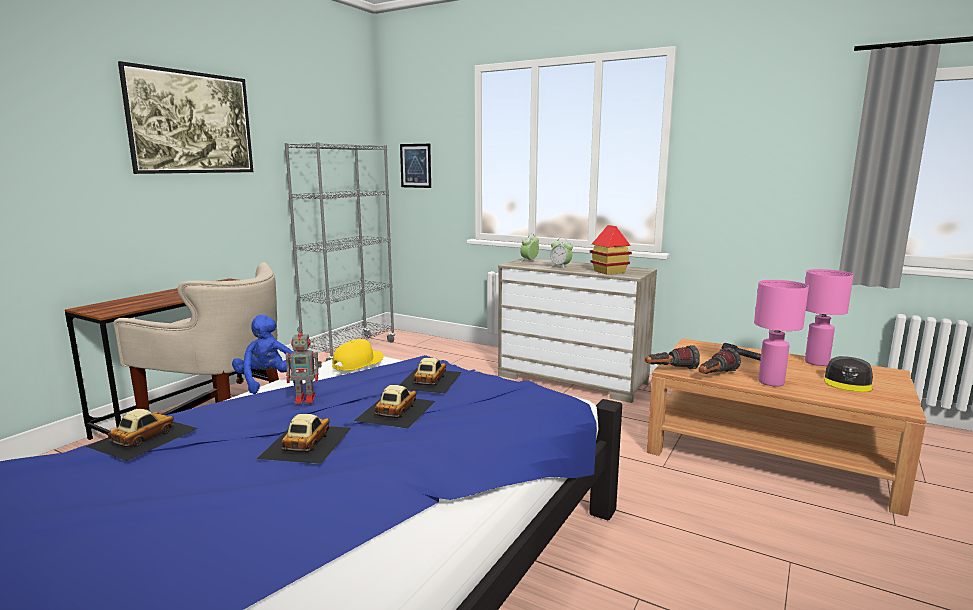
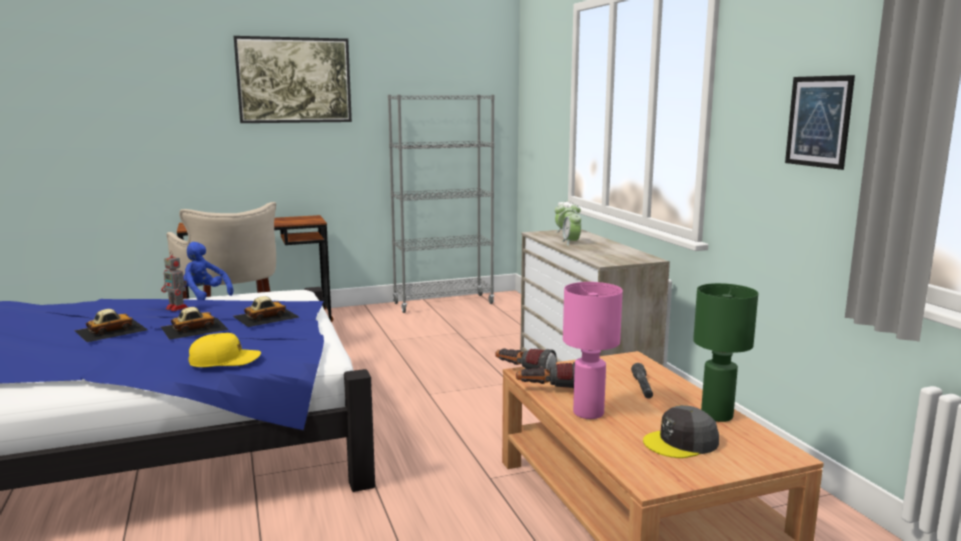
camera: 40 degrees right, 0 degrees up
toy car [86,409,198,461] -> none
blue plush toy [232,315,295,394] -> blue plush toy turned 60 degrees counterclockwise [183,242,233,300]
yellow cap [332,339,384,371] -> yellow cap moved to [188,333,261,367]
picture [400,144,431,188] -> picture moved to [785,75,855,170]
toy house [590,225,632,275] -> none
pink table lamp [805,269,853,366] -> green table lamp [693,283,758,422]

